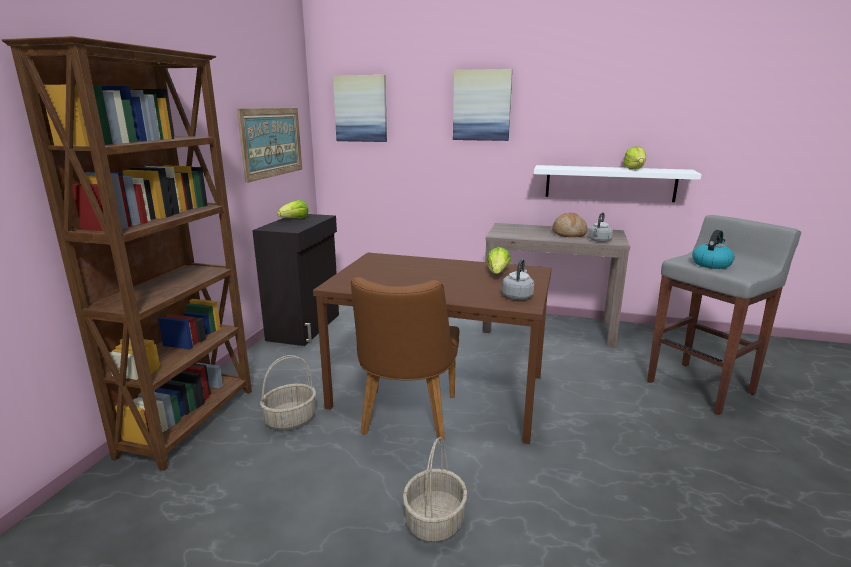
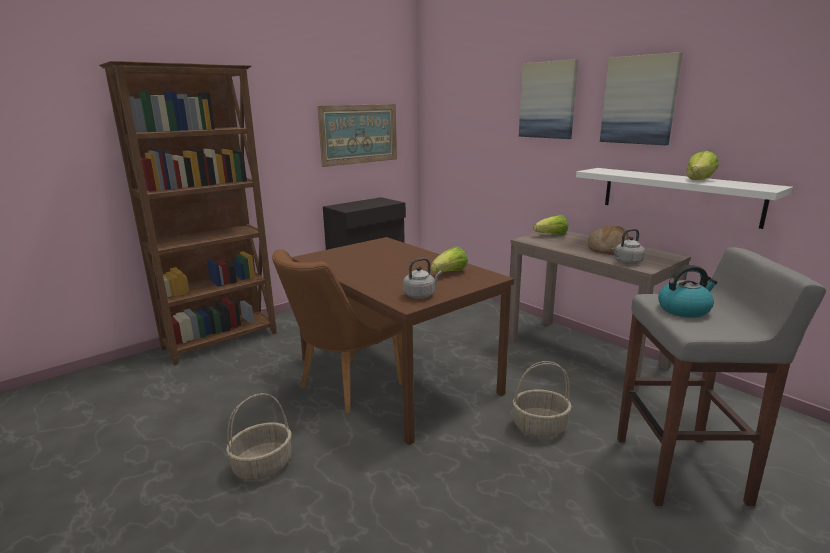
camera: 35 degrees right, 0 degrees up
basket [260,355,316,430] -> basket moved to [513,361,572,438]
lettuce [277,199,309,218] -> lettuce moved to [534,215,568,235]
picture [333,75,387,142] -> picture moved to [600,52,683,145]

